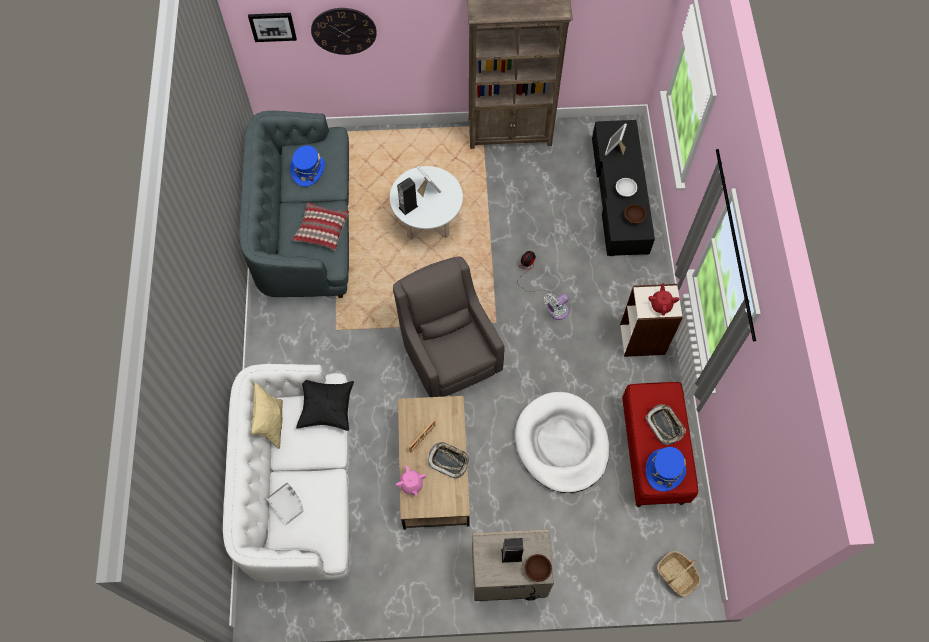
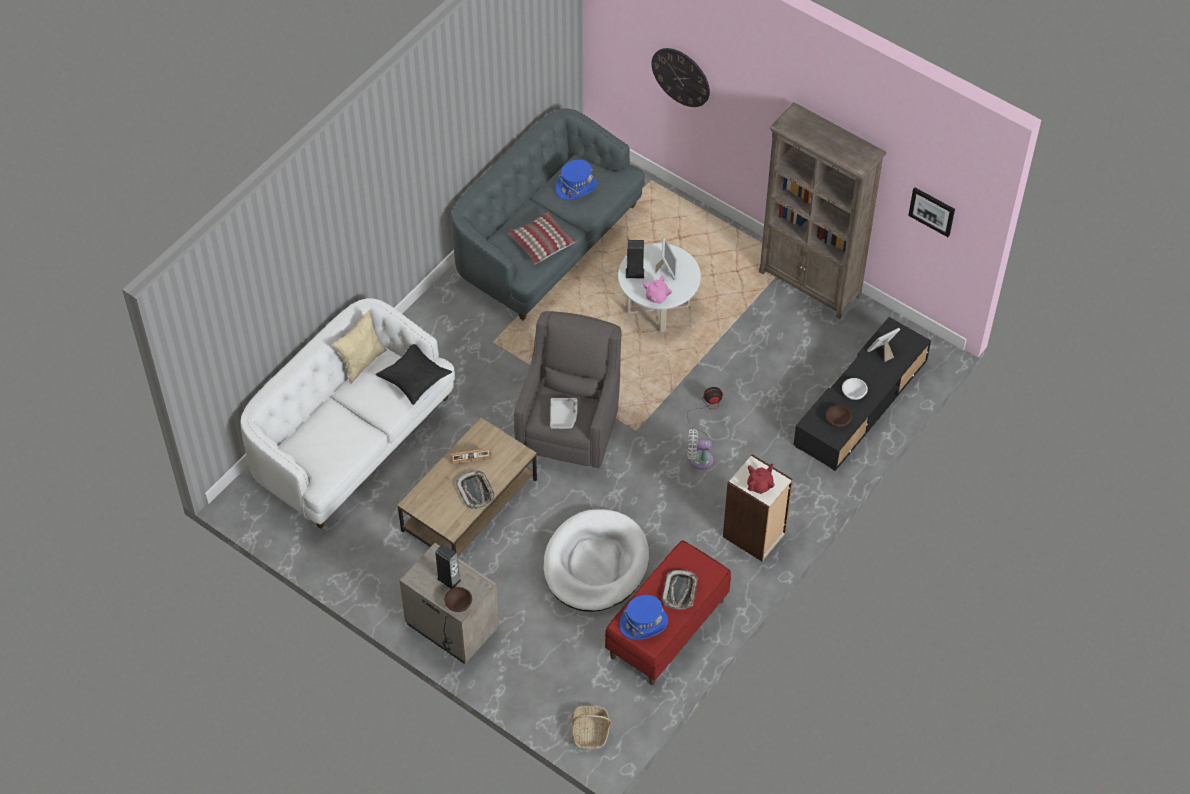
camera: 40 degrees right, 10 degrees down
picture [248,13,297,42] -> picture moved to [908,188,955,237]
grey tray [266,482,303,525] -> grey tray moved to [550,398,577,429]
pink teapot [396,466,426,496] -> pink teapot moved to [642,275,672,304]

